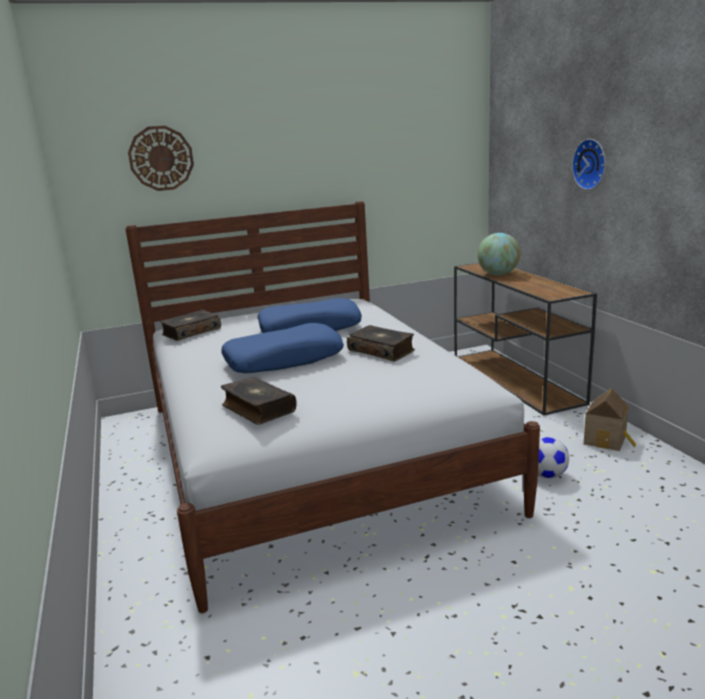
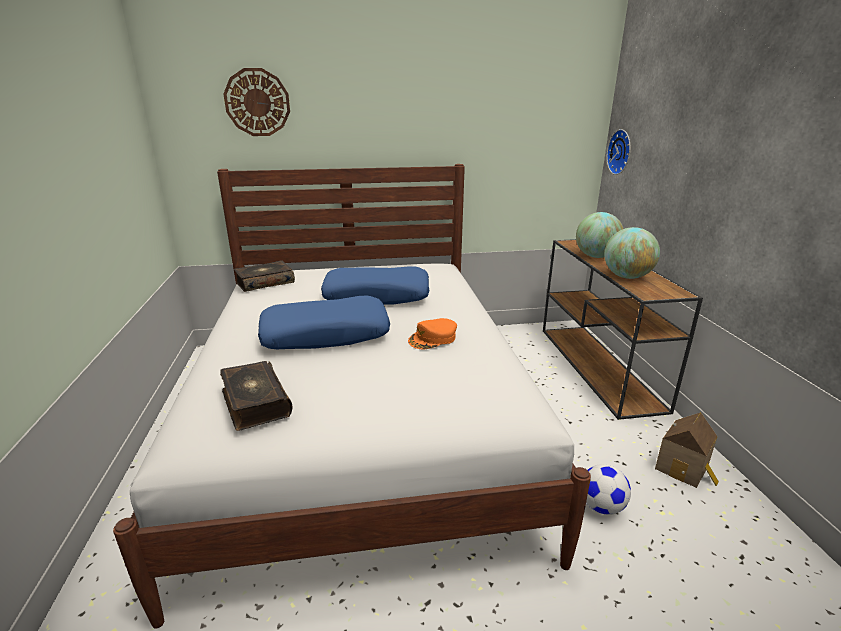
camera: 10 degrees right, 5 degrees up
book [347,325,415,361] -> orange cap [408,318,457,349]
wall clock [572,139,606,190] -> wall clock moved to [606,129,630,175]
none -> globe [605,227,660,279]

